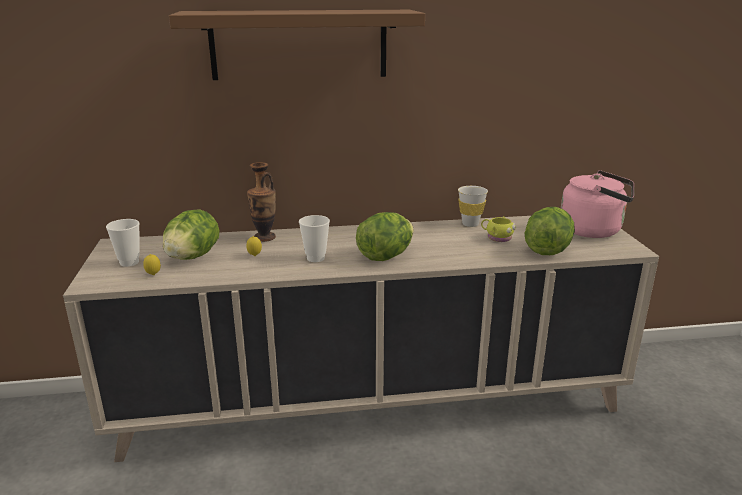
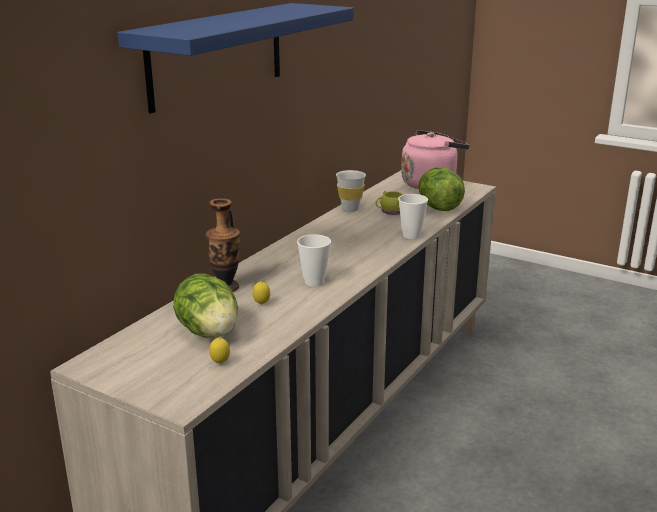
camera: 50 degrees left, 0 degrees up
cup [106,219,140,267] -> cup moved to [398,194,428,239]
brown shelf [169,10,425,80] -> blue shelf [117,3,354,113]
lettuce [356,212,414,261] -> none

